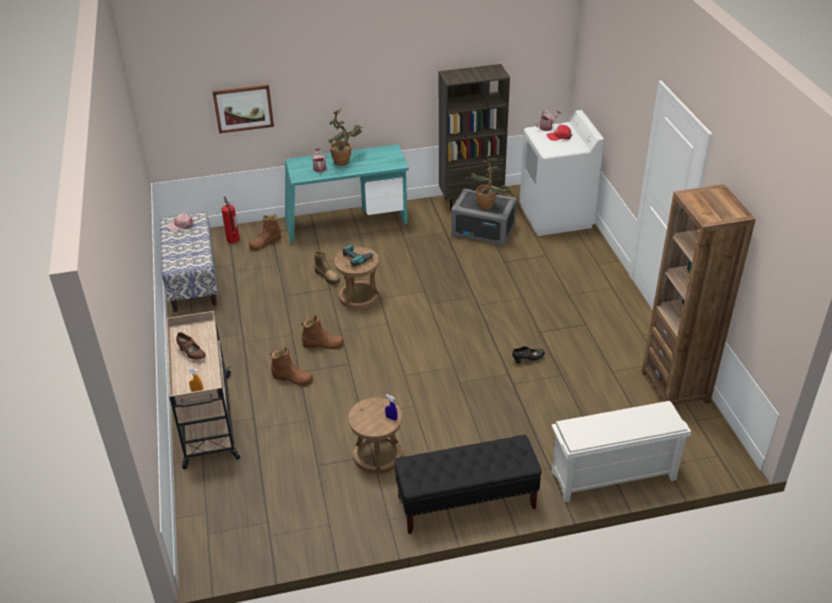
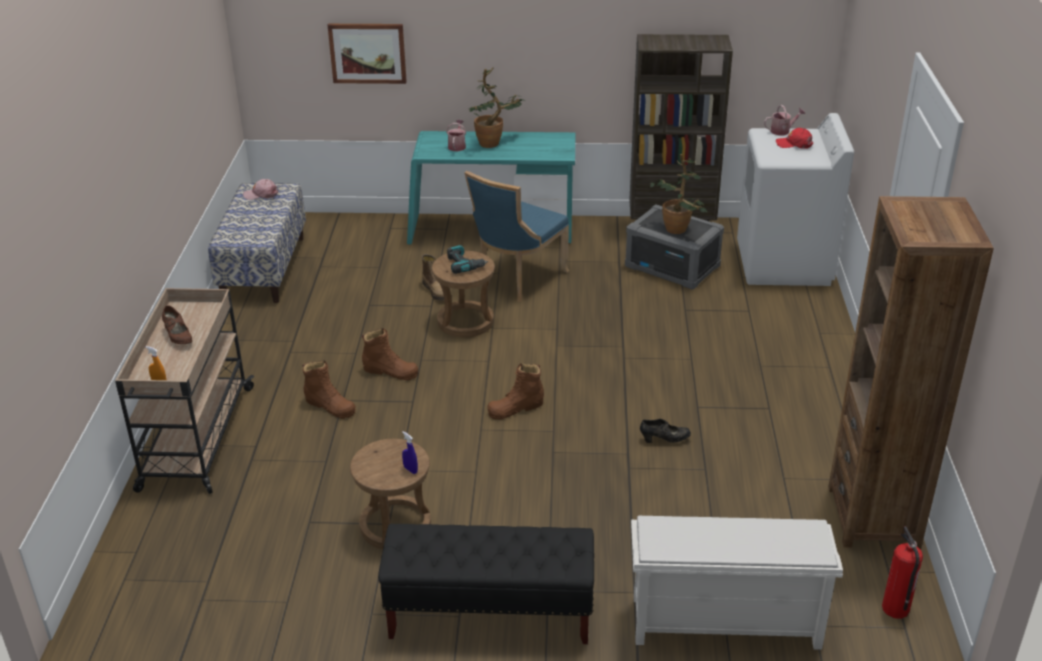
camera: 15 degrees right, 5 degrees down
fire extinguisher [222,196,240,243] -> fire extinguisher moved to [882,526,923,619]
brown boot [249,214,281,251] -> brown boot moved to [487,363,544,420]
none -> blue chair [465,171,569,302]

